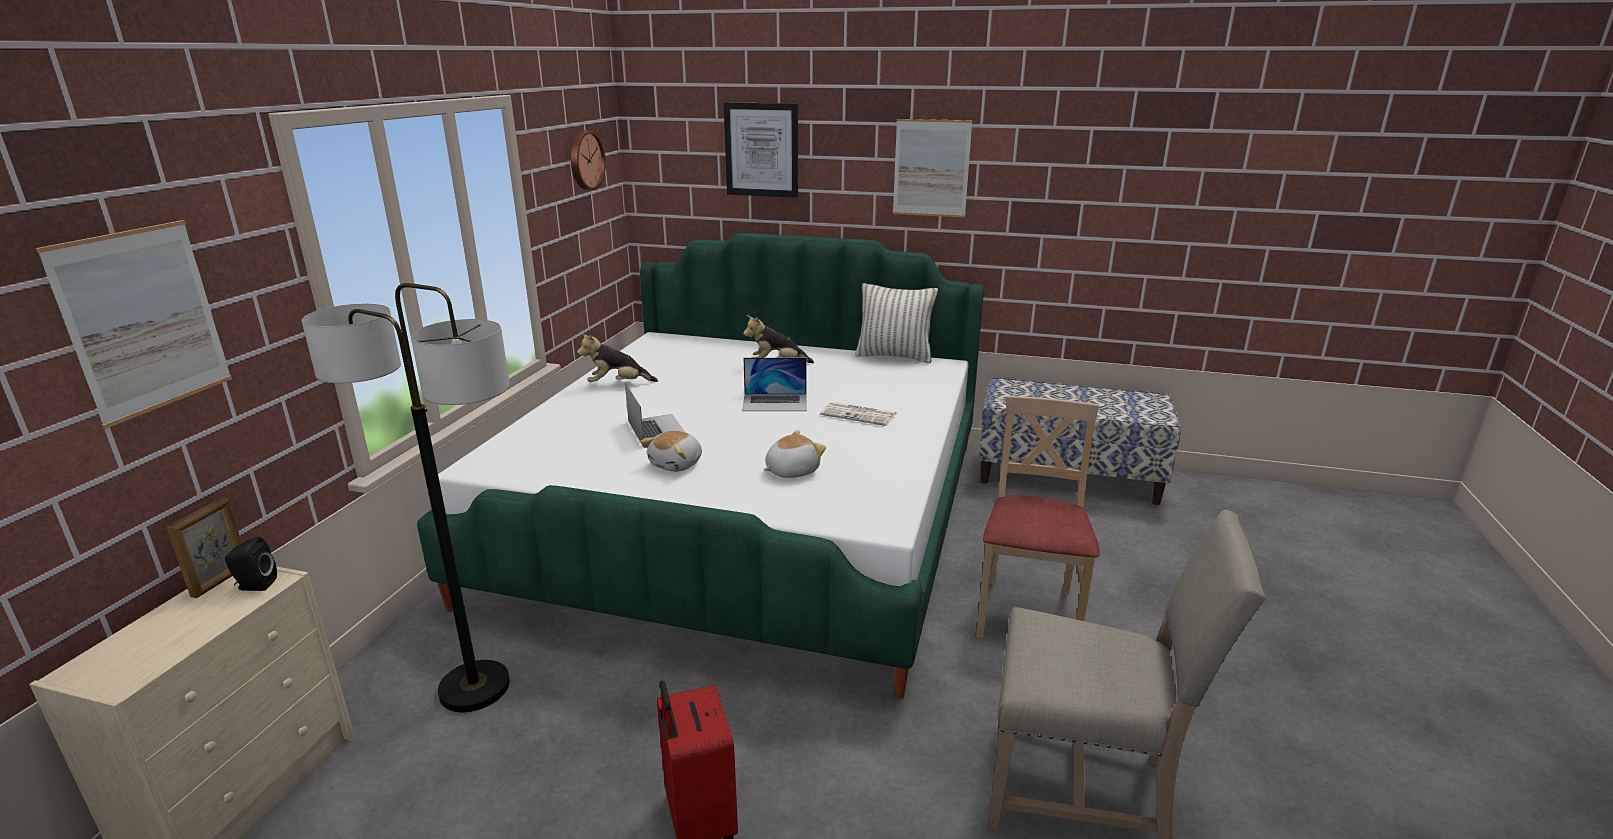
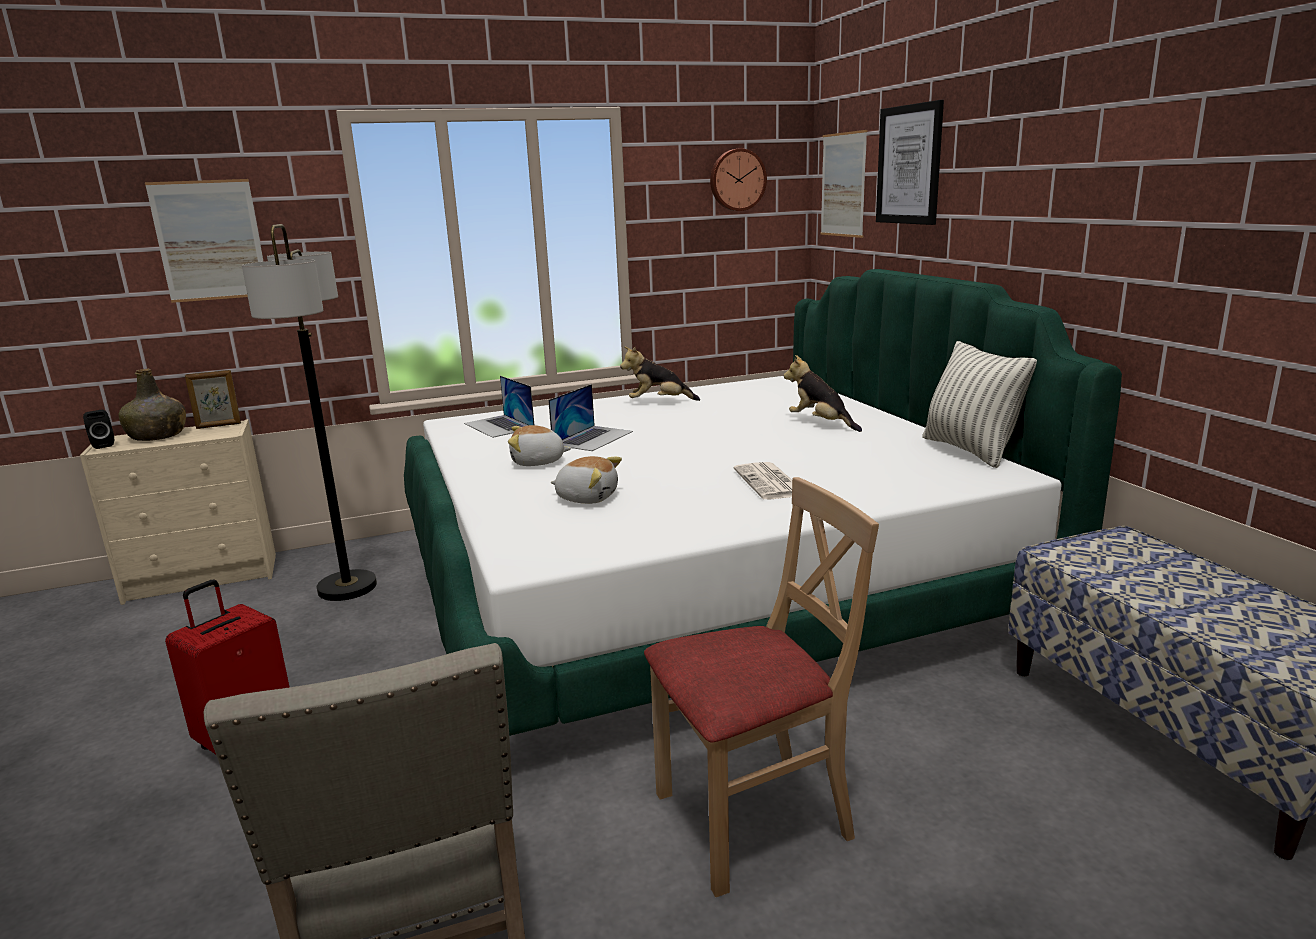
camera: 55 degrees right, 5 degrees down
black speaker [225,537,277,591] -> black speaker moved to [83,410,114,449]
plush toy [577,333,658,382] -> plush toy turned 45 degrees counterclockwise [620,346,700,401]
laptop [742,358,807,411] -> laptop moved to [464,376,534,438]
picture [893,119,972,218] -> picture moved to [820,130,867,238]
none -> green bottle [118,369,186,441]

